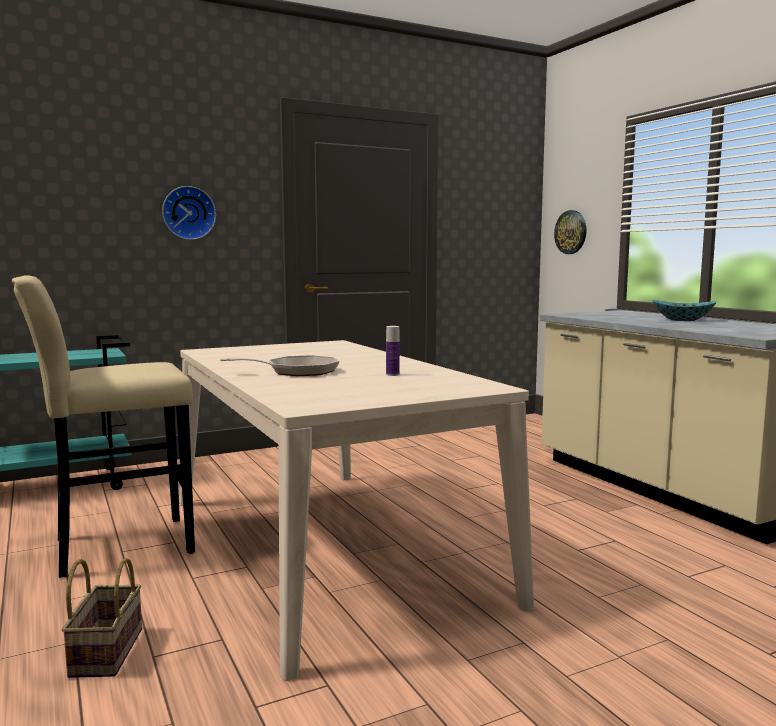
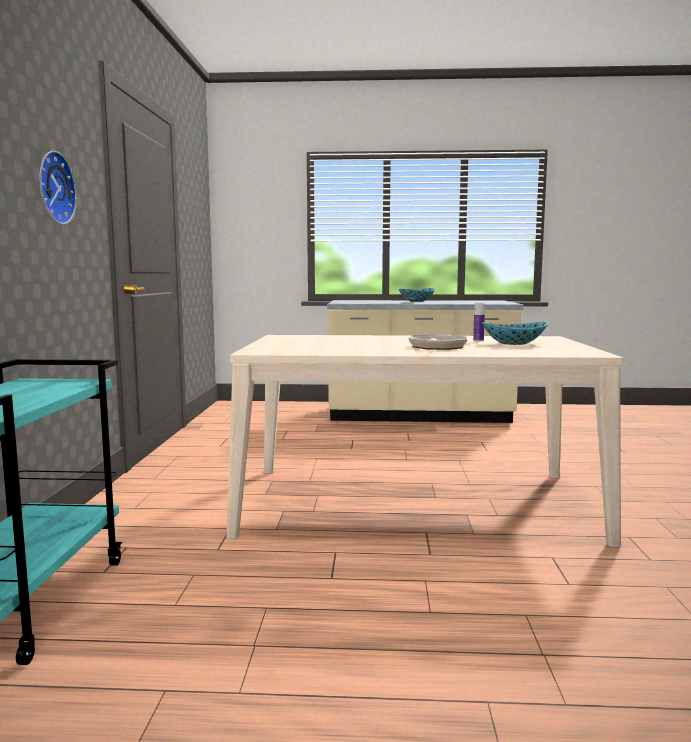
camera: 60 degrees left, 0 degrees up
beige stool [12,275,195,578] -> none
basket [62,558,142,678] -> none
wall clock [554,210,586,254] -> none
none -> bowl [482,322,549,345]

